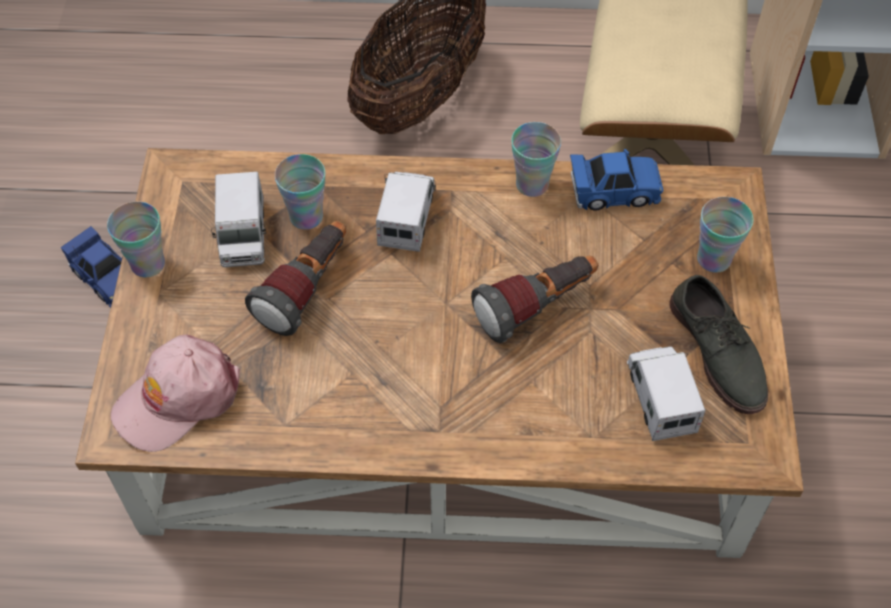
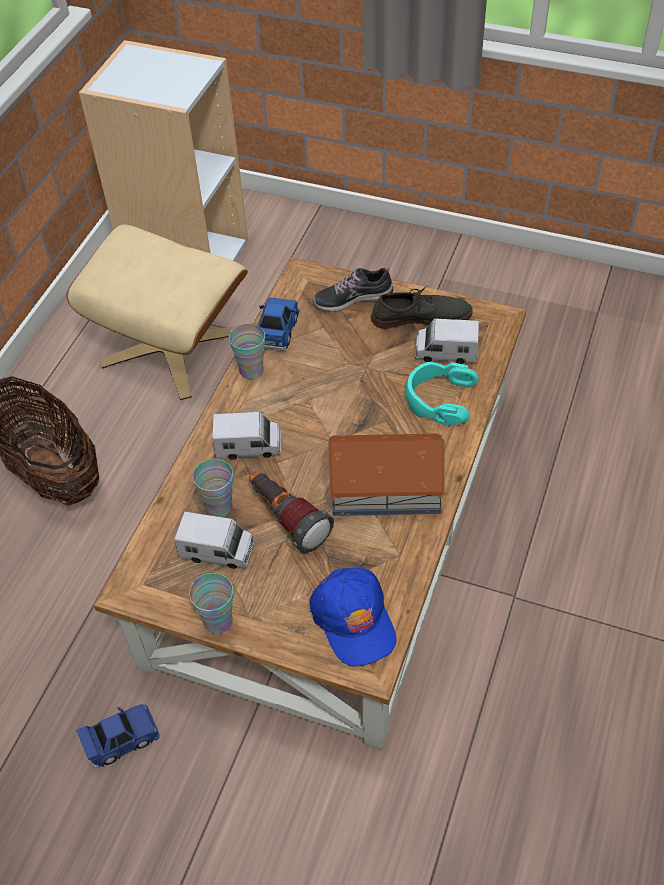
camera: 70 degrees left, 5 degrees down
pink cap [111,335,240,452] -> blue cap [310,568,396,667]
toy truck [376,172,436,252] -> toy truck turned 150 degrees clockwise [212,412,281,460]
flashlight [471,255,598,343] -> none
cup [697,197,754,273] -> shoe [313,266,393,312]
none -> toy house [328,434,447,516]
none -> turquoise headphones [406,362,479,426]

